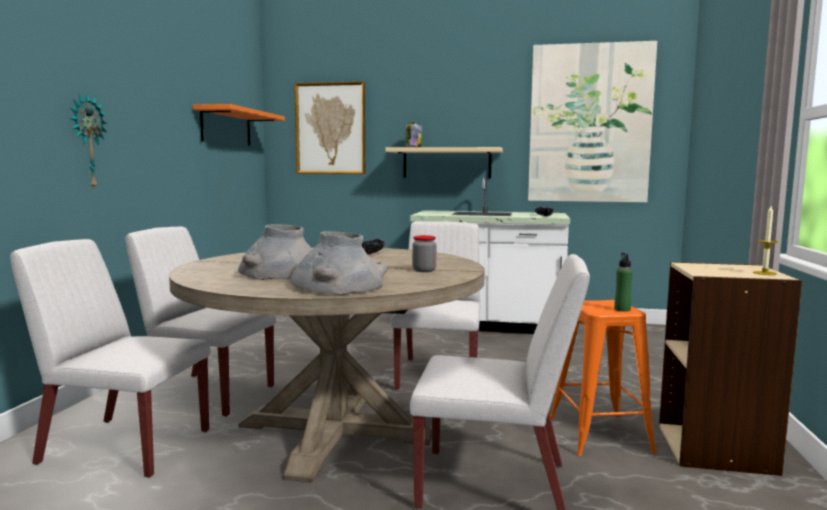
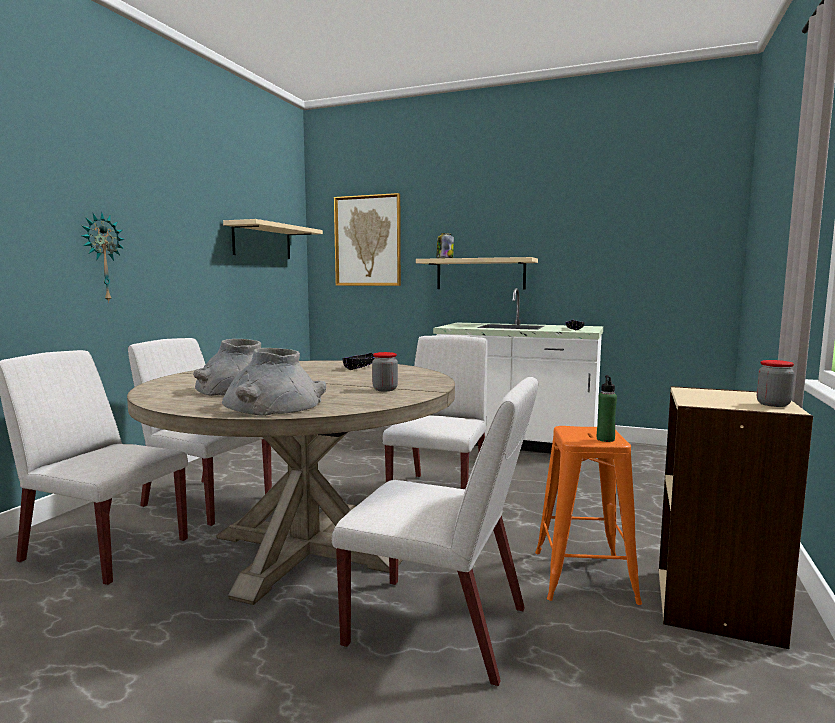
camera: 10 degrees right, 0 degrees up
orange shelf [193,104,285,146] -> beige shelf [223,219,323,259]
picture [528,41,657,203] -> none
candle [753,206,778,275] -> jar [757,360,794,407]

